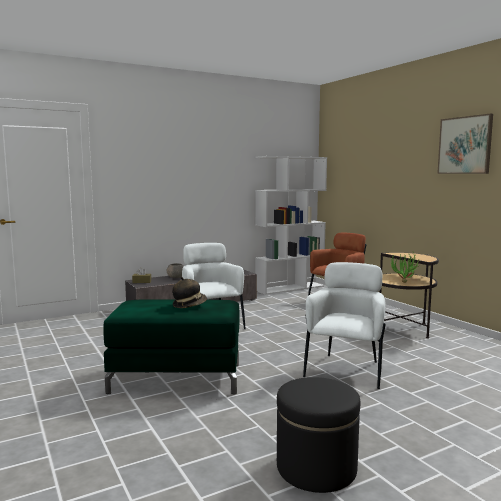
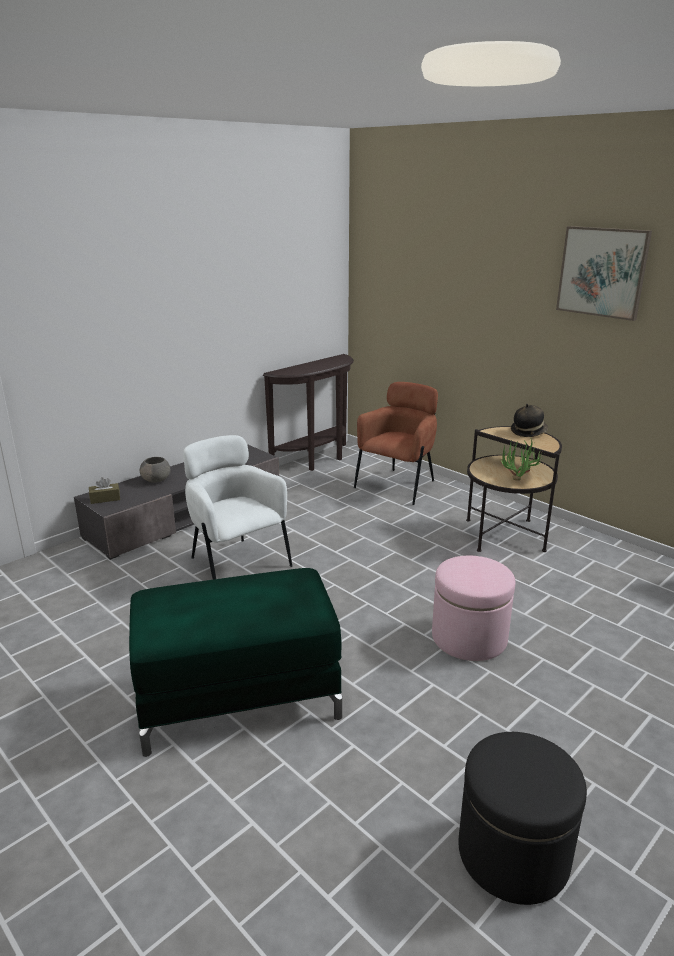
camera: 15 degrees left, 15 degrees up
hat [172,277,207,308] -> hat moved to [511,404,548,437]
white bookcase [255,156,327,295] -> brown console table [263,354,354,471]
white armchair [303,262,386,389] -> pink ottoman [432,556,515,661]

